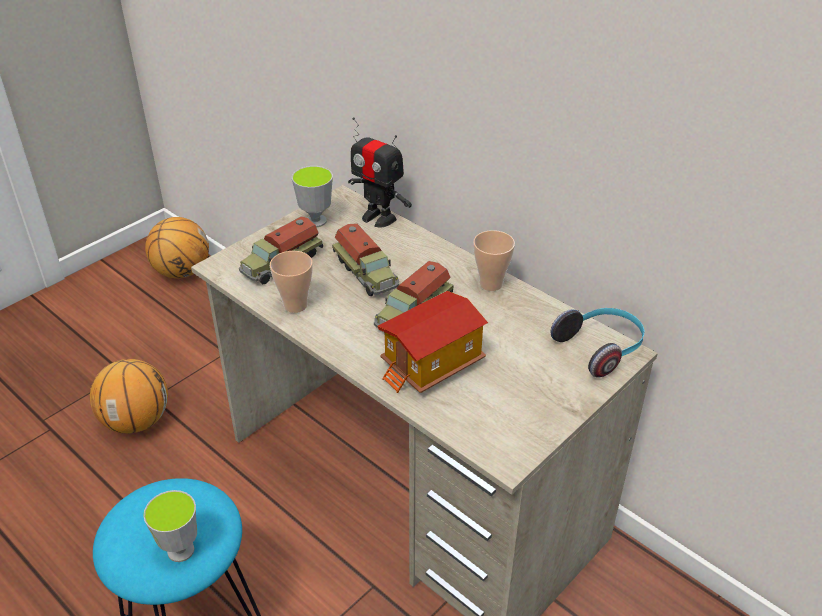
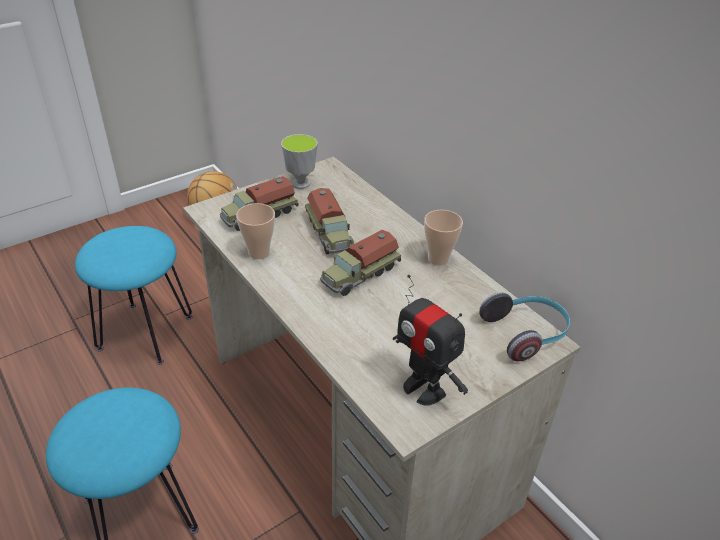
camera: 10 degrees right, 0 degrees up
basketball [90,359,168,434] -> turquoise stool [75,226,193,365]
cup [143,490,197,562] -> none
toy robot [348,117,412,228] -> toy robot moved to [393,275,468,406]
toy house [377,291,488,393] -> none

